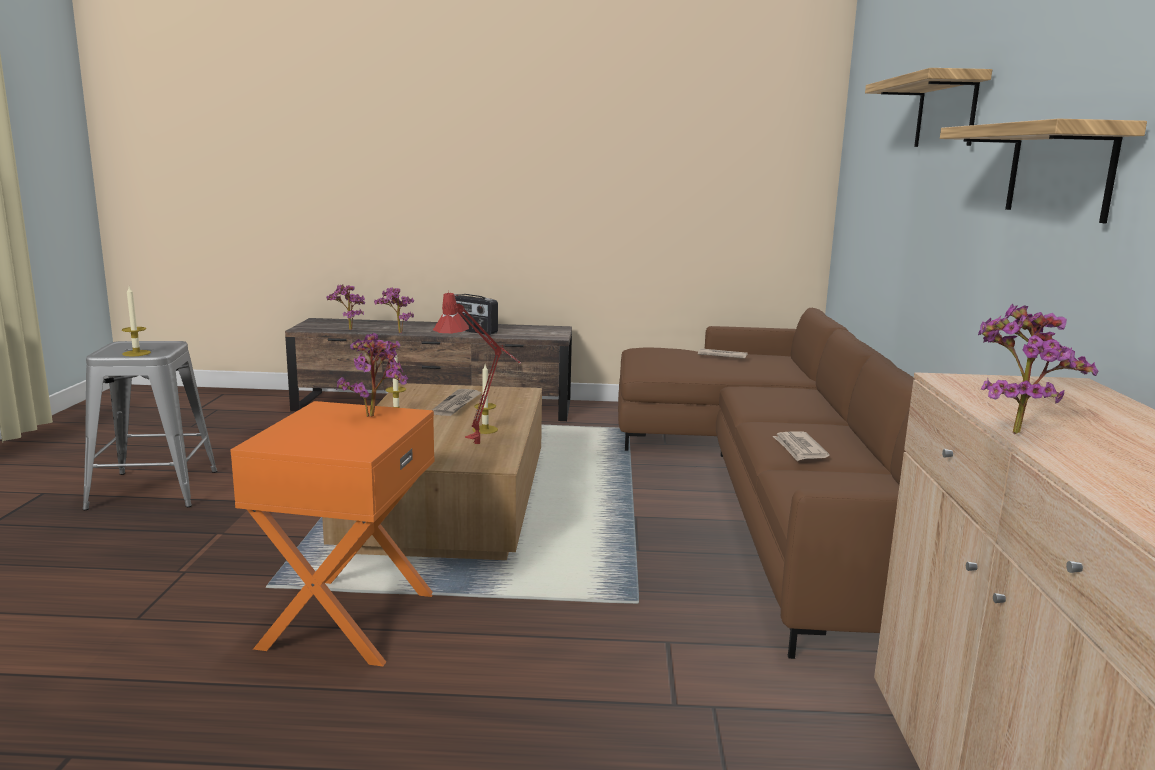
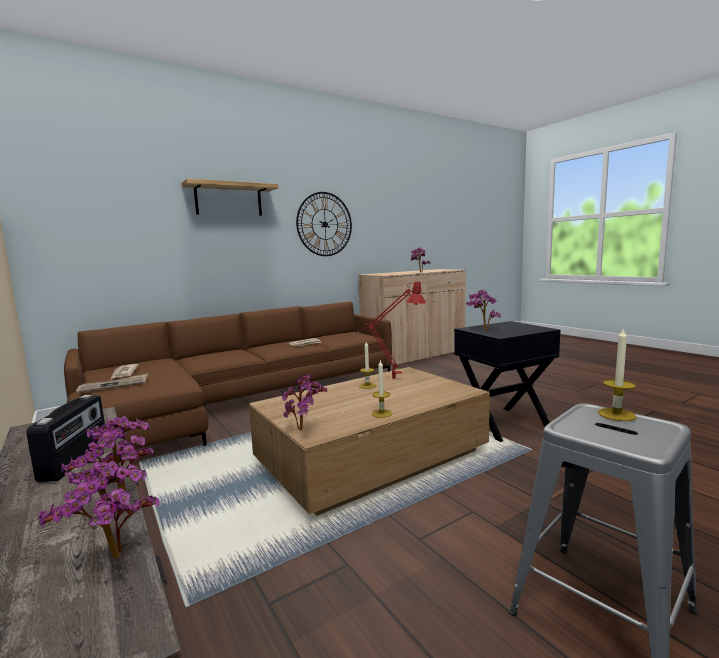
camera: 125 degrees left, 5 degrees down
orange side table [230,401,435,666] -> black side table [454,321,561,442]
newspaper [432,389,482,416] -> newspaper moved to [76,373,148,393]
shelf [940,119,1147,223] -> wall clock [296,192,352,256]
none -> potted plant [282,374,327,430]

